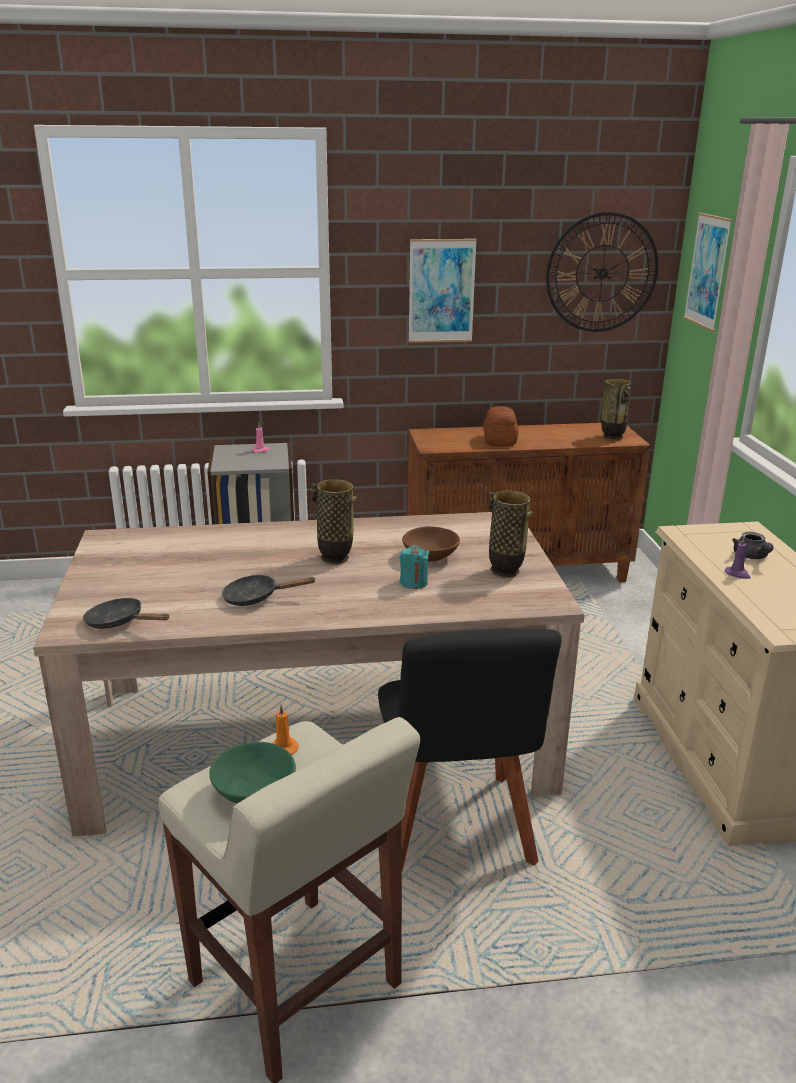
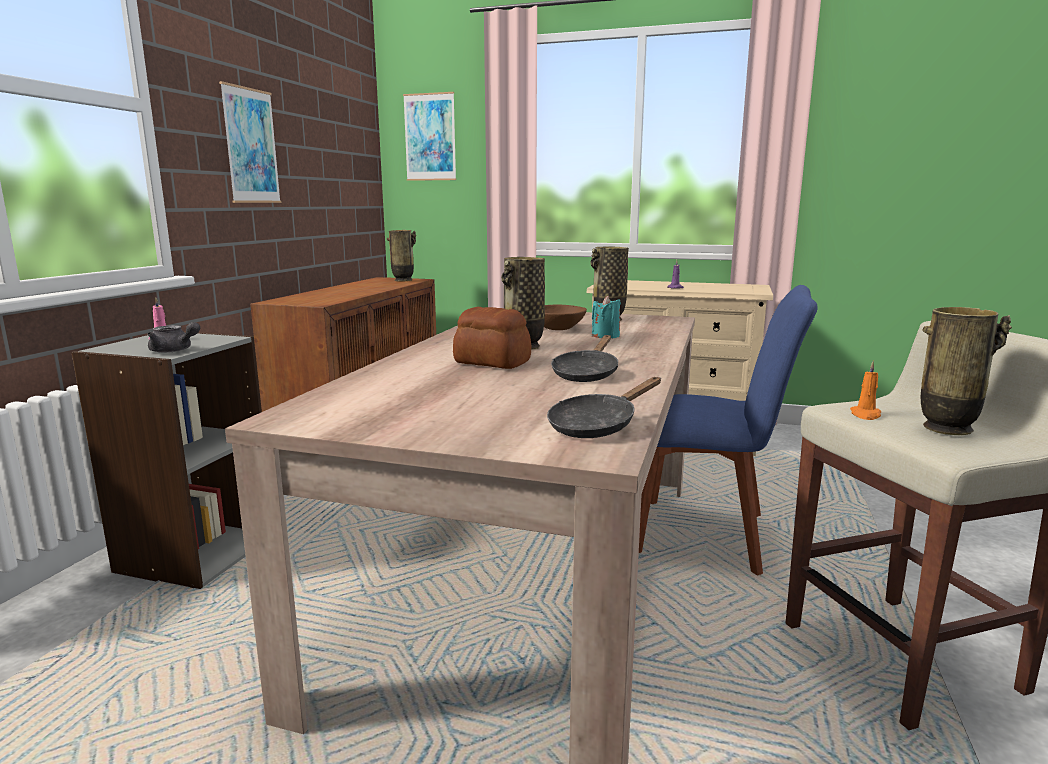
camera: 65 degrees left, 10 degrees down
green bowl [209,742,296,803] -> vase [921,307,1012,435]
black chair [378,628,562,871] -> blue chair [639,285,818,576]
bread [483,406,518,446] -> bread moved to [453,307,531,369]
wall clock [546,212,658,332] -> none
grey teapot [732,532,774,559] -> grey teapot moved to [147,322,200,353]

